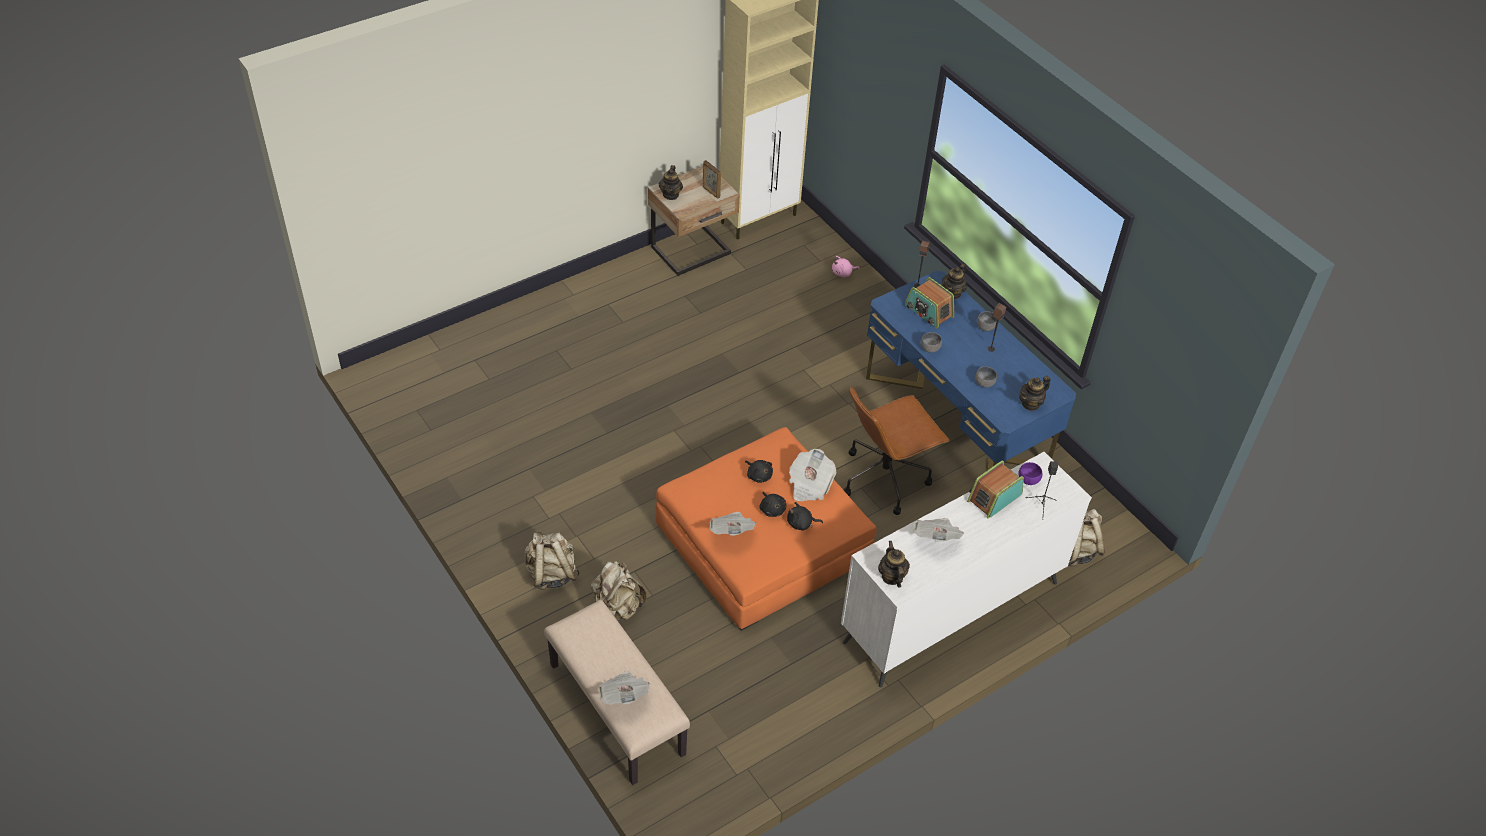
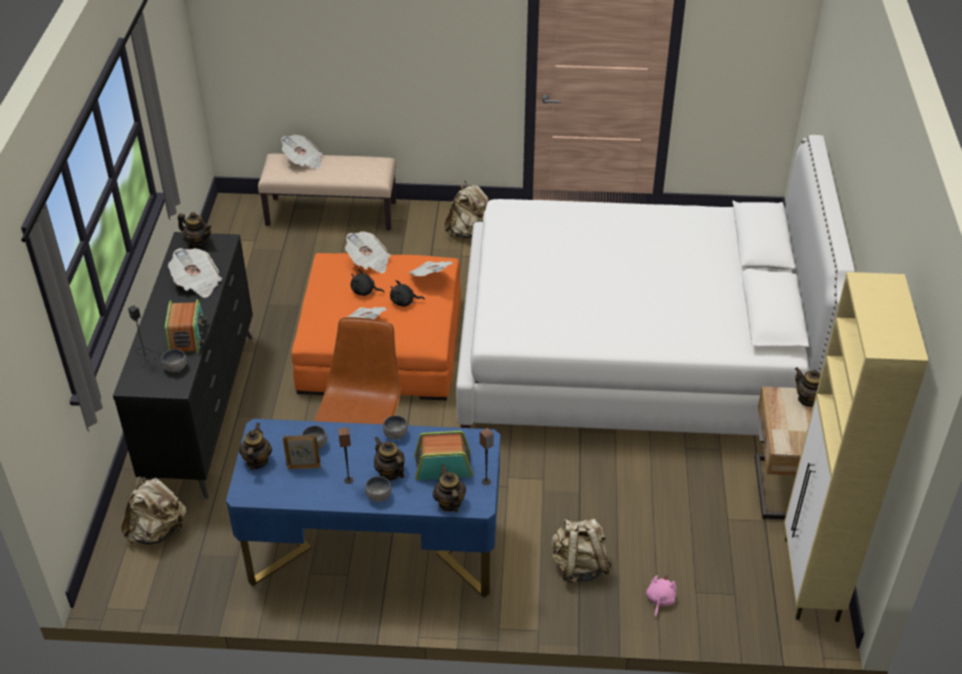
camera: 130 degrees right, 5 degrees down
beige backpack [591,561,646,621] -> beige backpack moved to [551,518,612,583]
picture frame [703,160,721,199] -> picture frame moved to [283,435,321,469]
black plush toy [787,502,823,531] -> none
white dresser [841,452,1092,687] -> black dresser [113,232,253,499]
purple bowl [1018,462,1042,485] -> grey bowl [161,349,187,372]
none -> teapot [374,437,405,481]
none -> newspaper [409,261,453,276]
none -> white bed [456,135,855,436]

